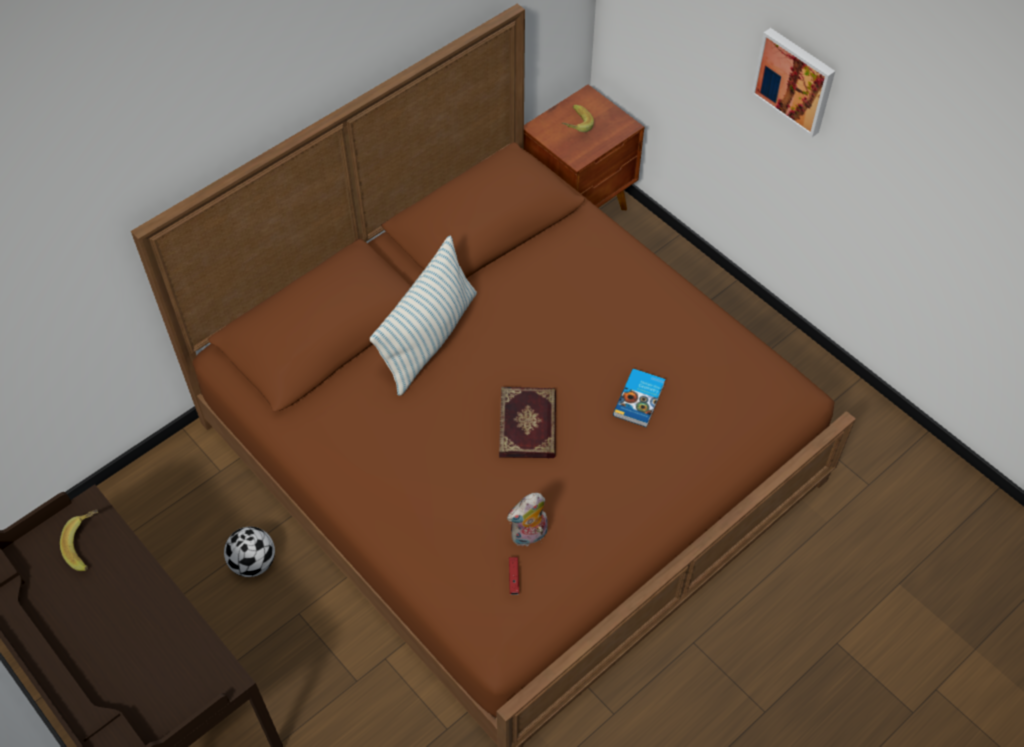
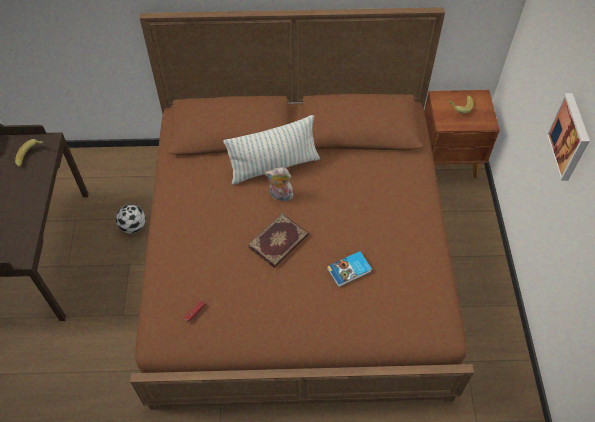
camera: 40 degrees right, 0 degrees up
plush toy [507,493,548,546] -> plush toy moved to [265,167,293,201]

